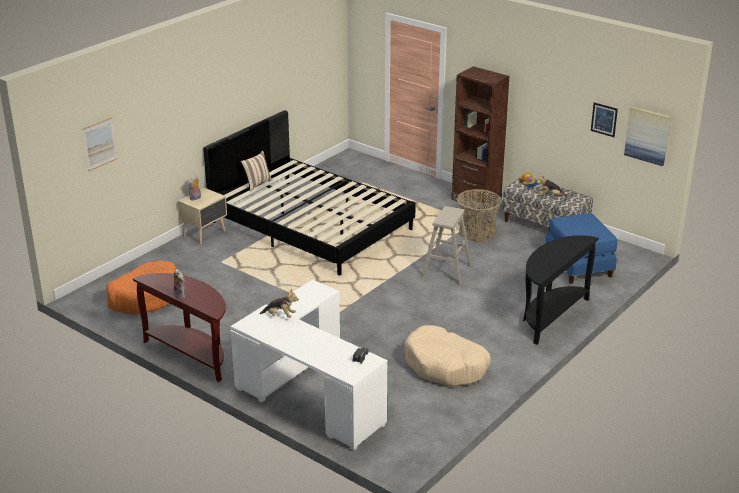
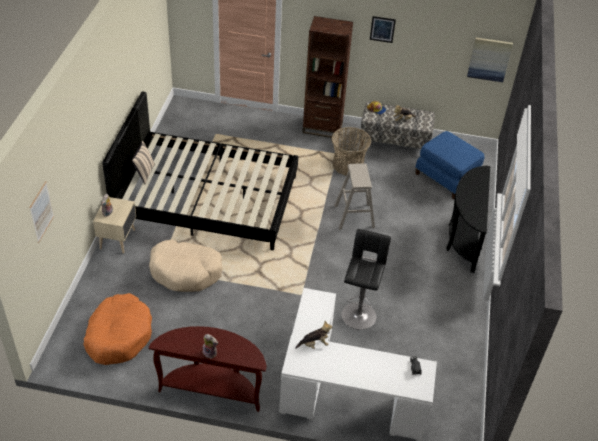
camera: 30 degrees left, 15 degrees up
beige dog bed [404,325,490,387] -> beige dog bed moved to [149,239,223,292]
picture [591,102,618,137] -> picture moved to [370,16,396,43]
none -> black stool [341,229,391,330]

